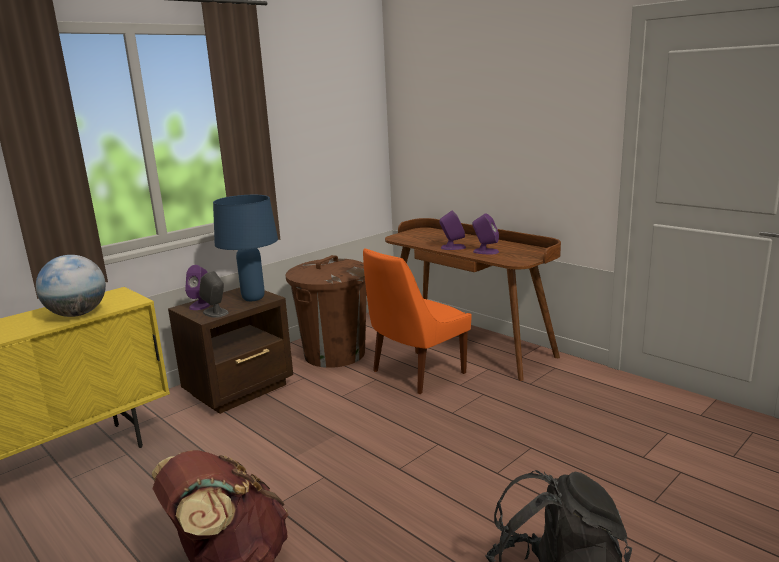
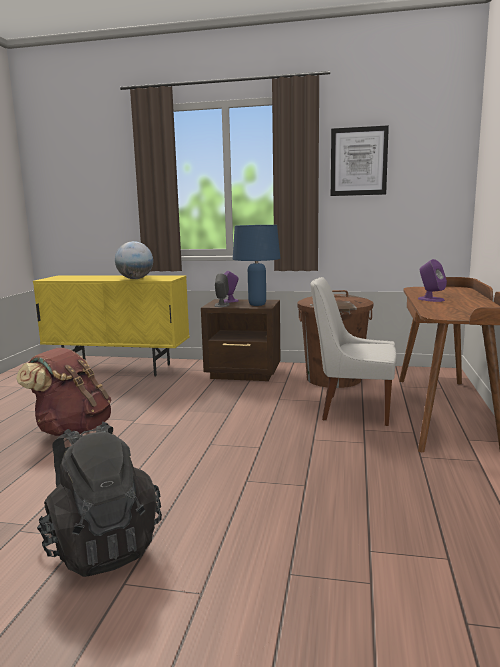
camera: 55 degrees right, 5 degrees down
orange chair [363,248,471,394] -> white chair [310,277,397,426]
purple speaker [472,213,499,254] -> none
none -> picture [331,125,389,196]

